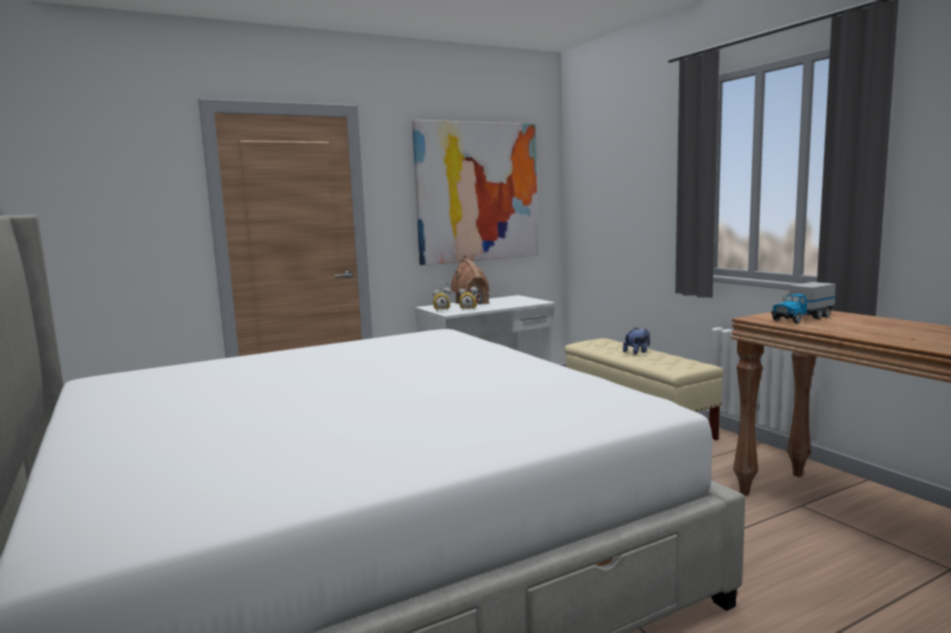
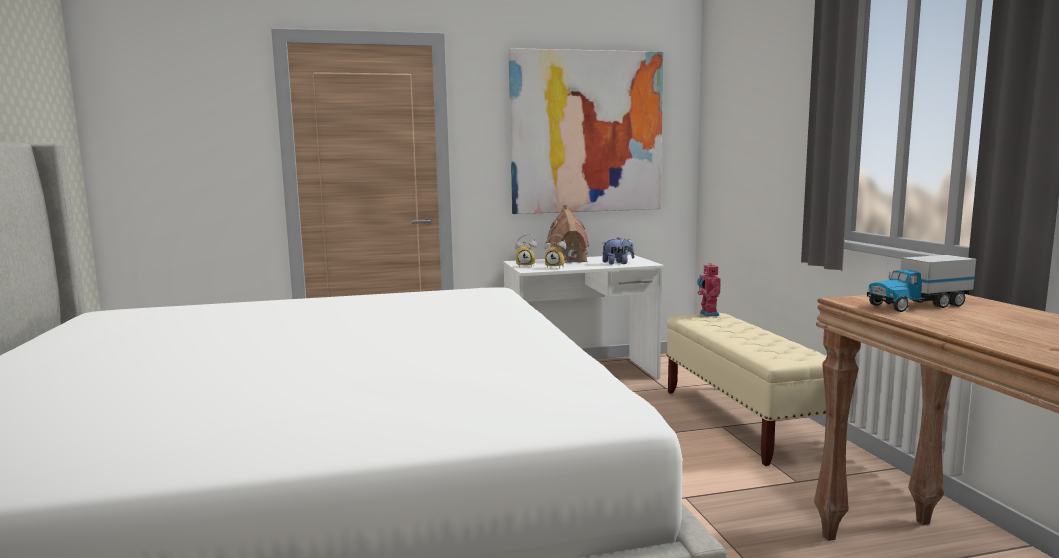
camera: 15 degrees right, 0 degrees up
plush toy [623,327,650,354] -> plush toy moved to [602,237,634,265]
none -> toy robot [697,263,721,317]

